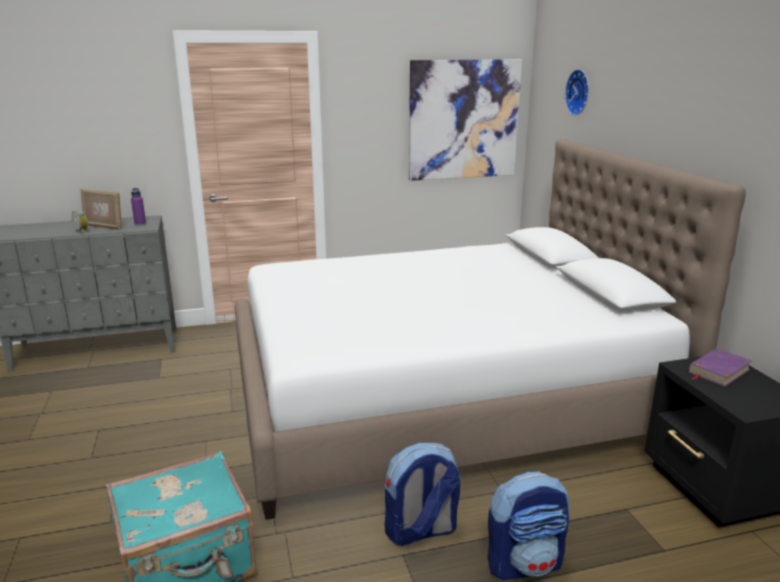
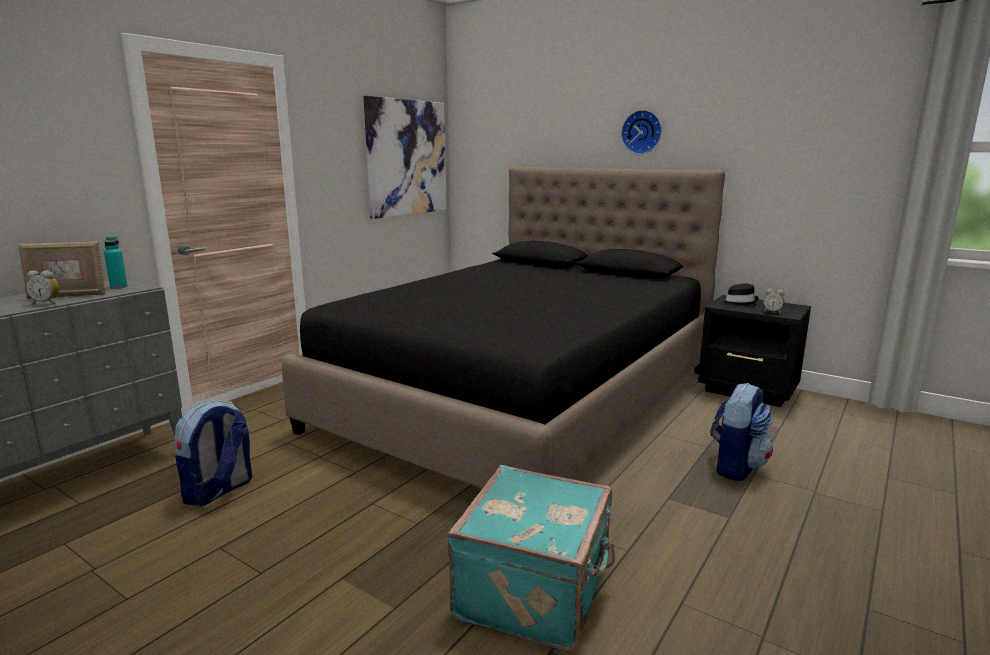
camera: 40 degrees left, 5 degrees down
purple bottle [131,188,146,226] -> turquoise bottle [104,237,128,289]
white bed [234,139,746,520] -> black bed [281,167,725,489]
backpack [385,443,460,546] -> backpack moved to [175,400,252,506]
wall clock [565,69,589,116] -> wall clock moved to [621,110,662,154]
purple book [688,348,752,386] -> black hat [720,283,759,307]
none -> alarm clock [763,289,784,314]

